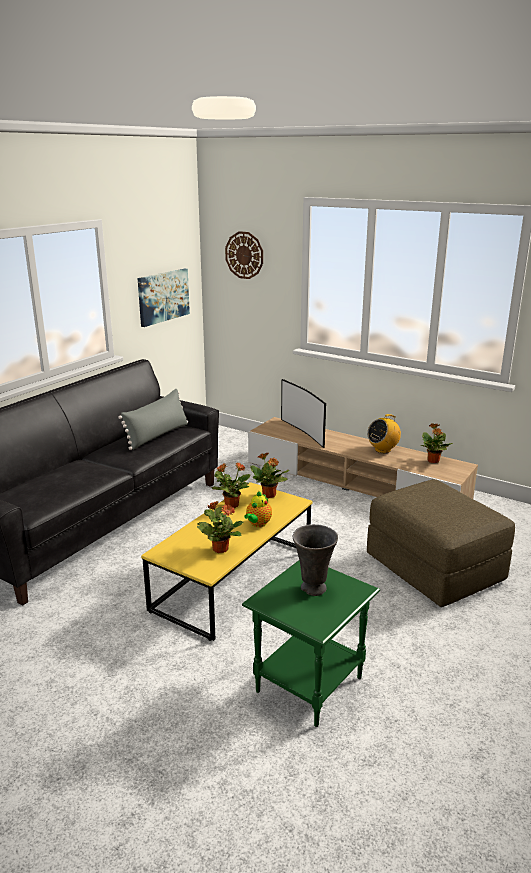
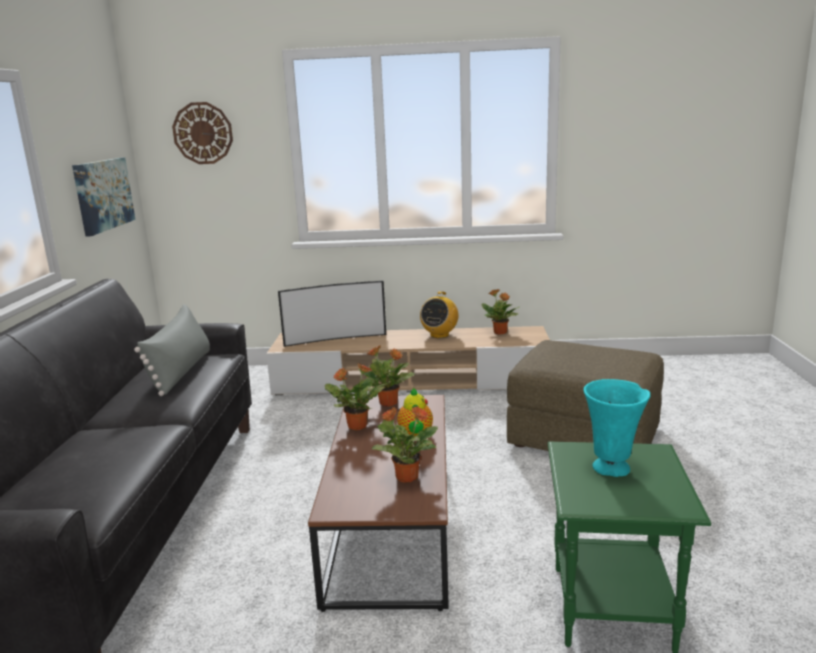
camera: 30 degrees left, 5 degrees down
yellow coffee table [141,482,313,641] -> brown coffee table [308,395,449,612]
television [281,379,326,448] -> television turned 45 degrees counterclockwise [278,281,386,347]
grey vase [293,524,338,596] -> turquoise vase [584,379,650,477]

